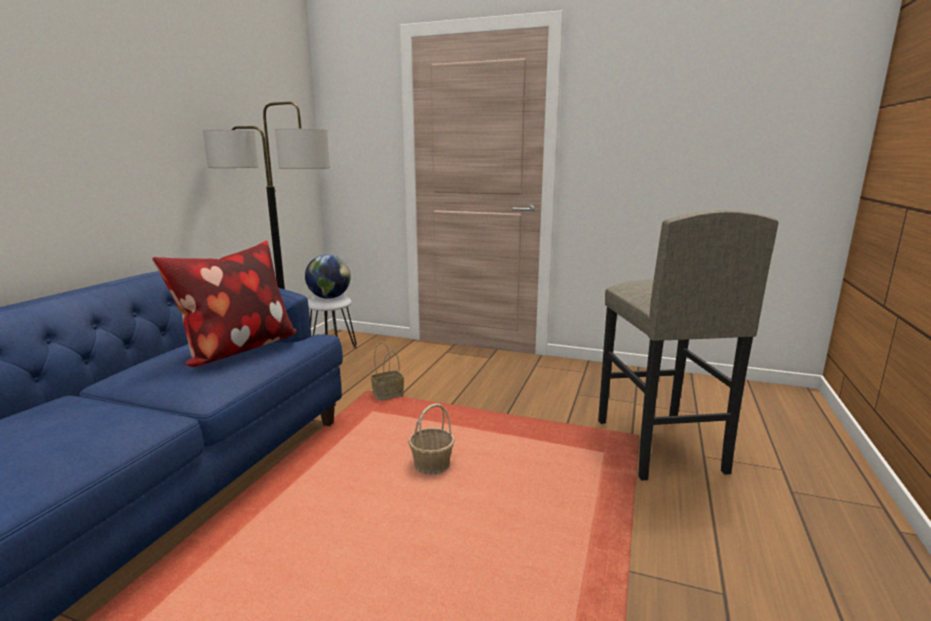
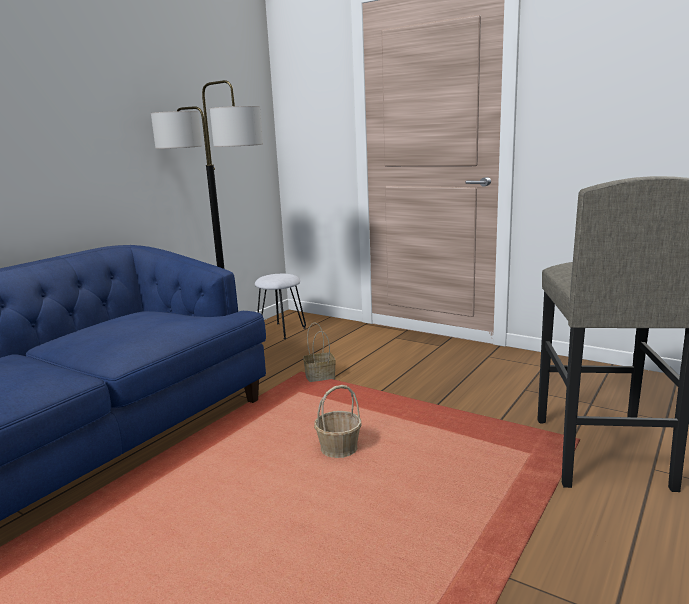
camera: 15 degrees right, 0 degrees up
pillow [152,241,296,367] -> none
globe [305,254,351,299] -> none

